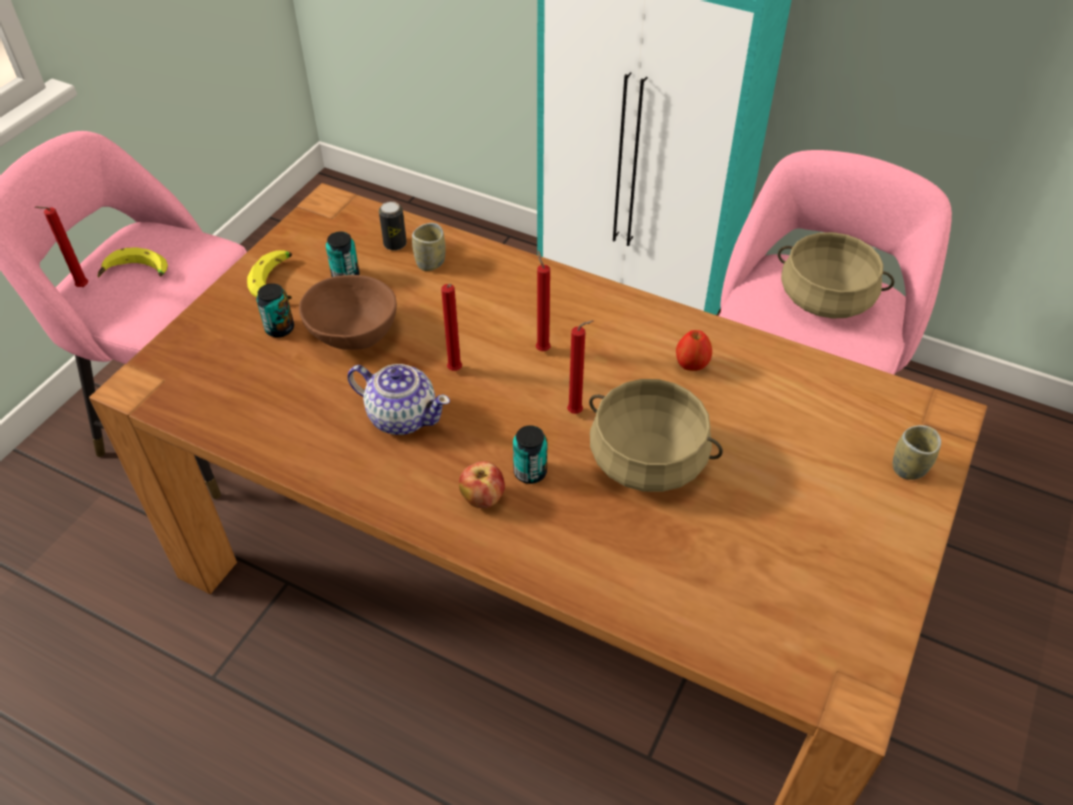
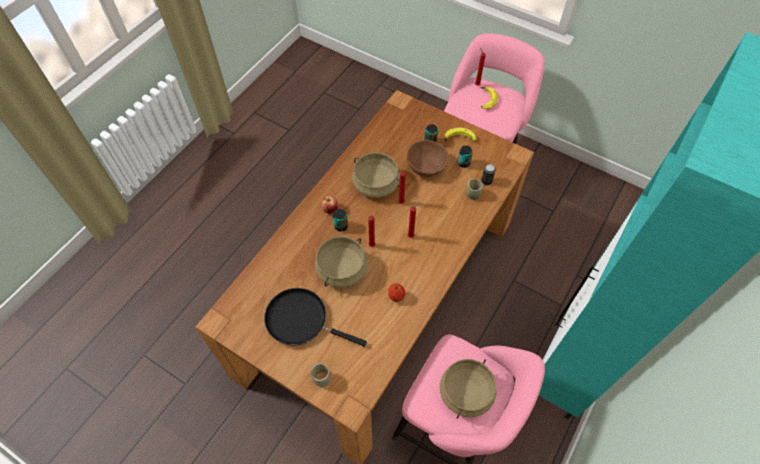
camera: 95 degrees right, 10 degrees up
teapot [348,364,450,435] -> beige cooking pot [352,152,400,198]
none -> black frying pan [264,288,367,347]

